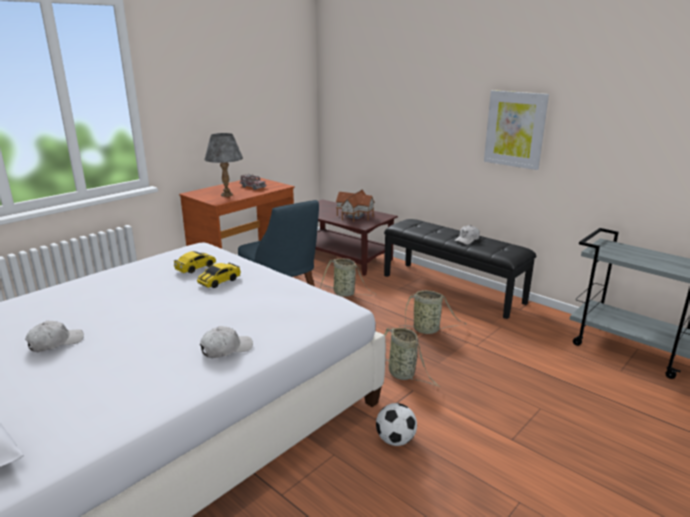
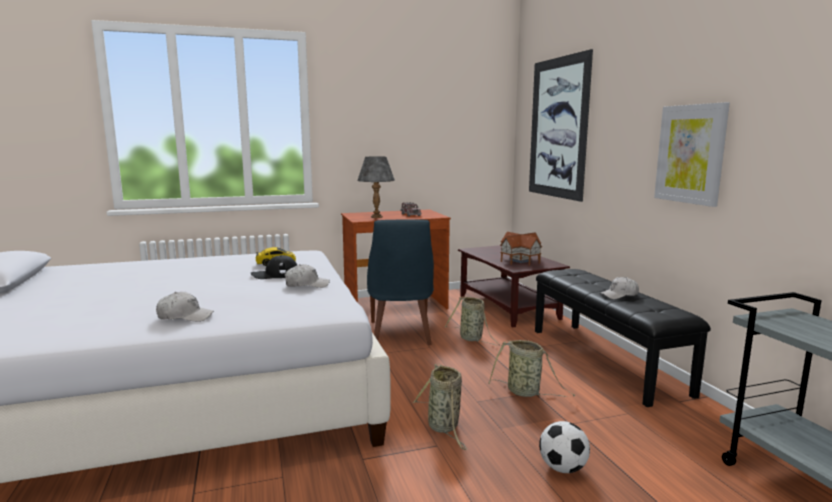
camera: 30 degrees right, 10 degrees down
white cap [25,321,84,352] -> white cap moved to [285,264,330,288]
toy car [197,262,241,288] -> black cap [251,255,297,279]
football [376,403,417,446] -> football moved to [539,421,590,473]
none -> picture [529,49,593,202]

